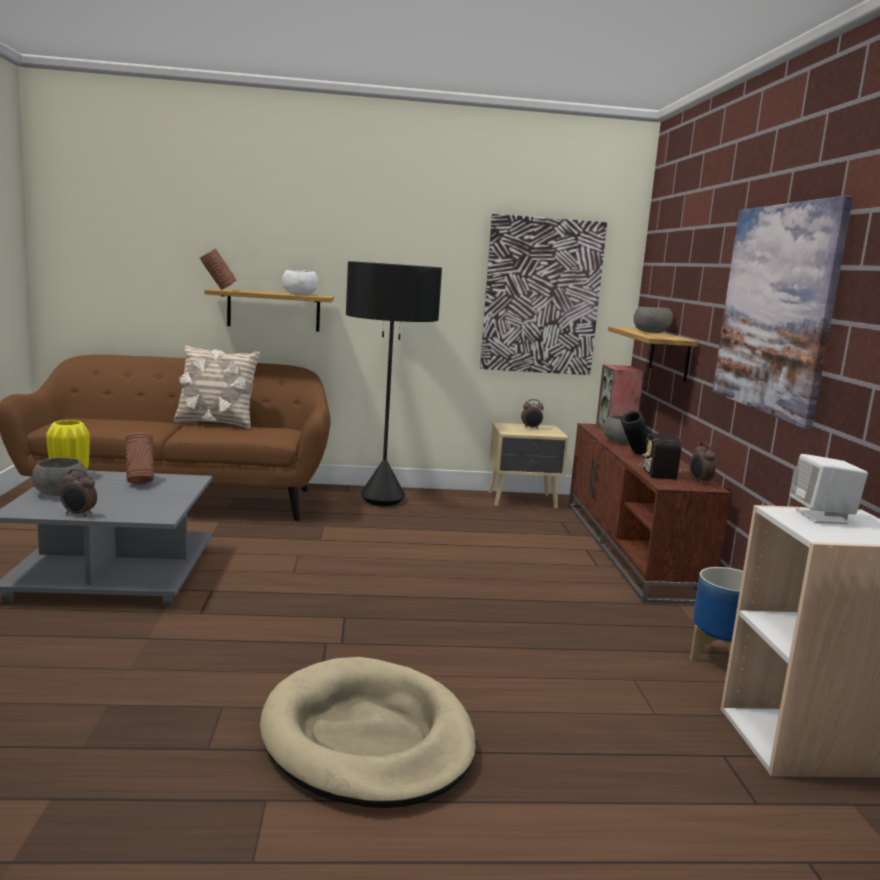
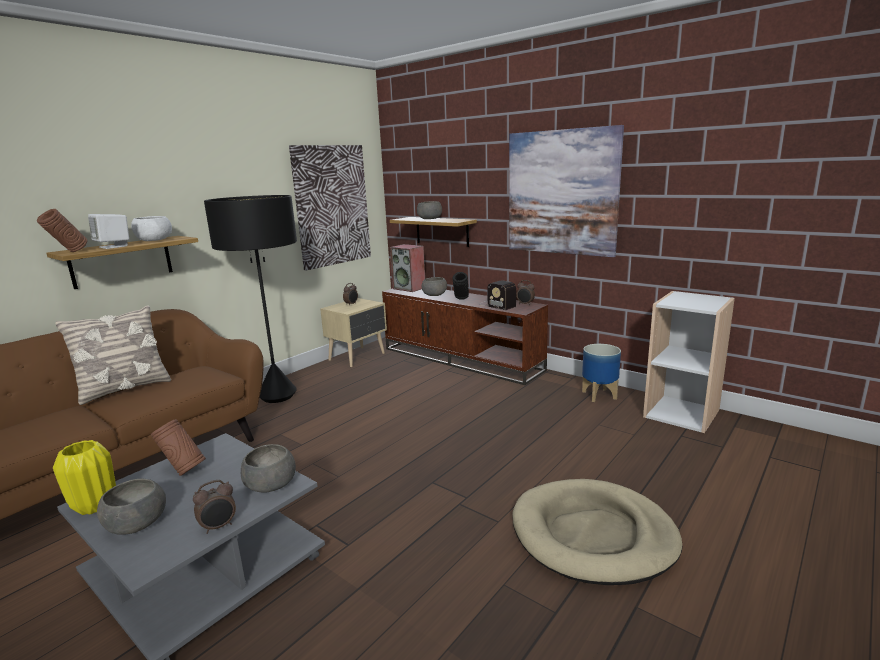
camera: 45 degrees left, 5 degrees up
white speaker [790,454,868,524] -> white speaker moved to [88,214,129,249]
none -> grey bowl [241,444,296,493]

